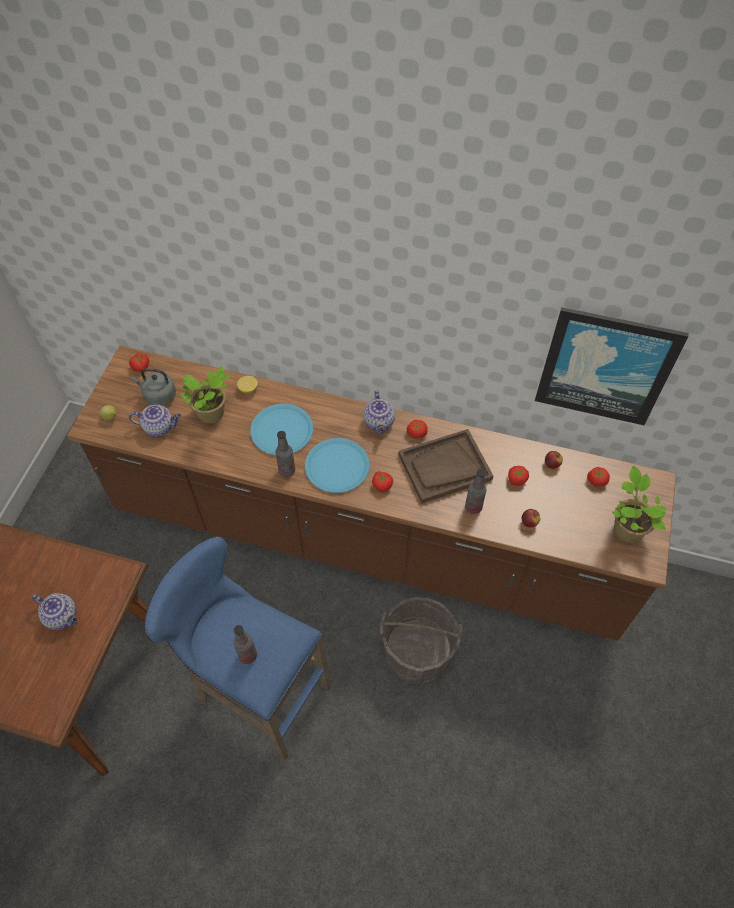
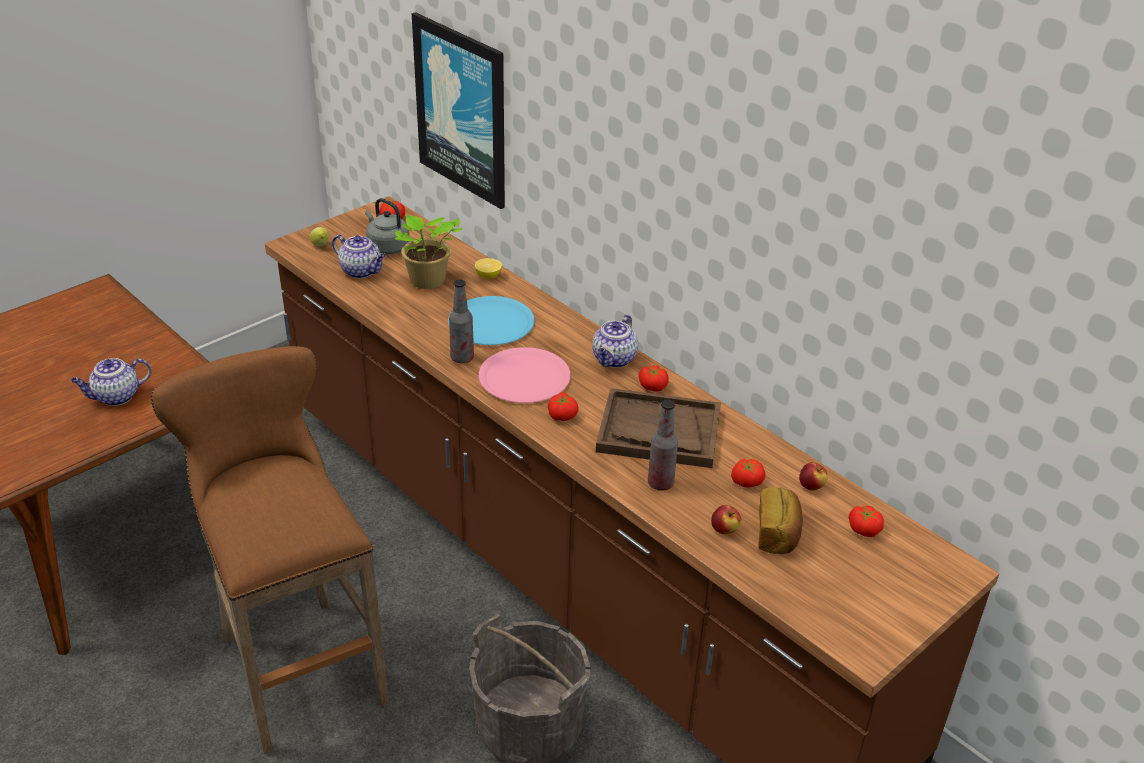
camera: 30 degrees right, 20 degrees down
teapot [32,593,78,630] -> teapot turned 90 degrees clockwise [71,358,151,406]
blue stool [144,536,331,761] -> brown stool [151,346,389,754]
bottle [233,625,257,664] -> none
blue plate [305,438,370,493] -> pink plate [479,347,571,403]
picture [535,307,689,425] -> picture moved to [412,12,505,209]
potted plant [612,466,667,543] -> none
none -> bread [758,487,803,554]

